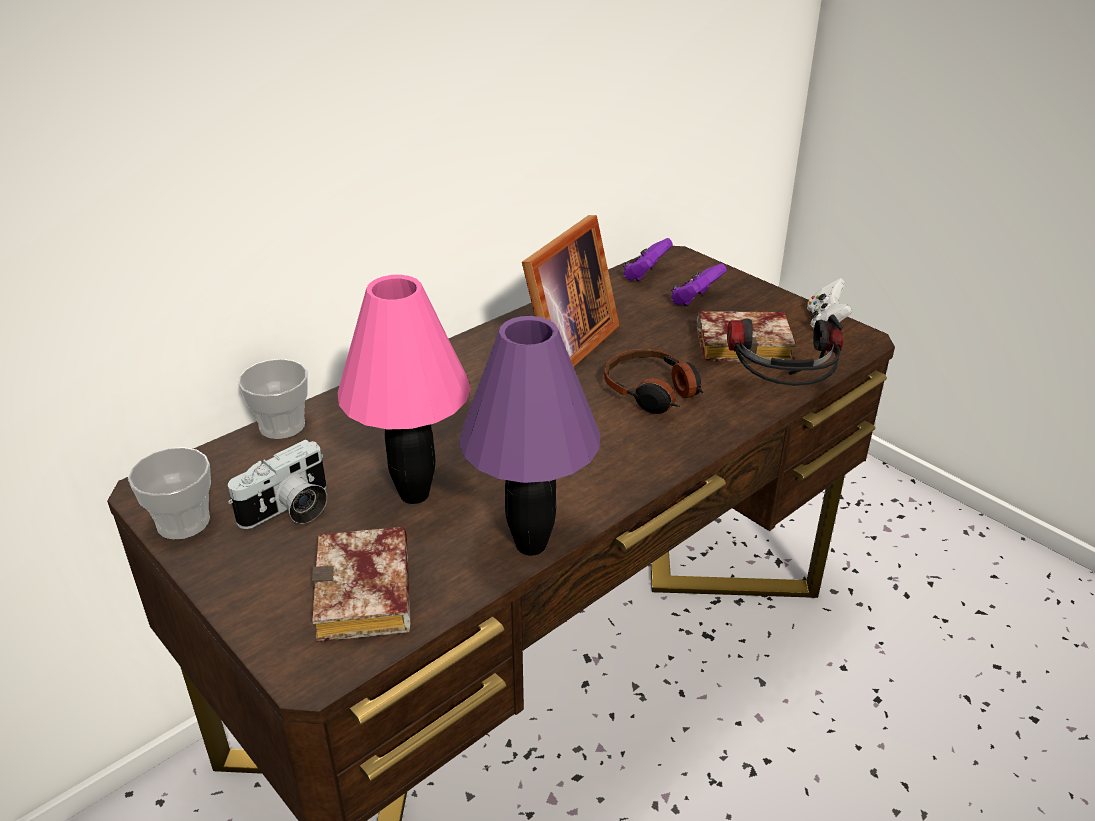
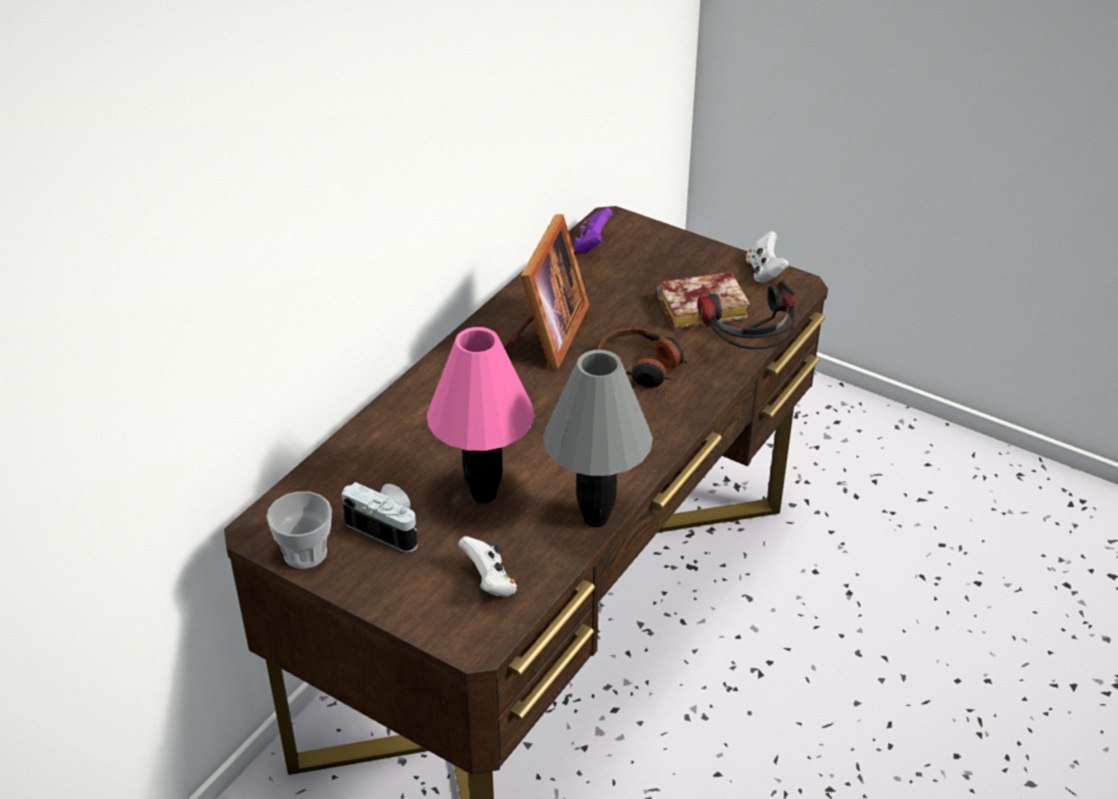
camera: 15 degrees left, 5 degrees up
camera [228,439,327,529] -> camera turned 90 degrees counterclockwise [342,482,418,552]
cup [238,359,308,439] -> none
book [312,527,410,642] -> white game controller [458,536,517,596]
purple table lamp [459,316,600,556] -> grey table lamp [543,350,653,527]
purple game controller [671,263,727,306] -> none

